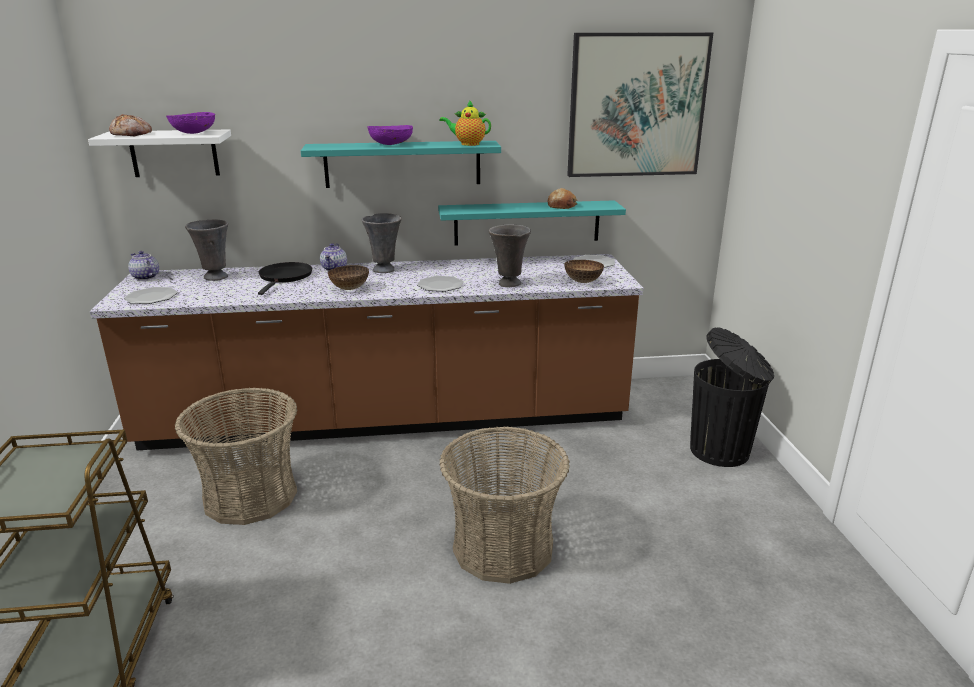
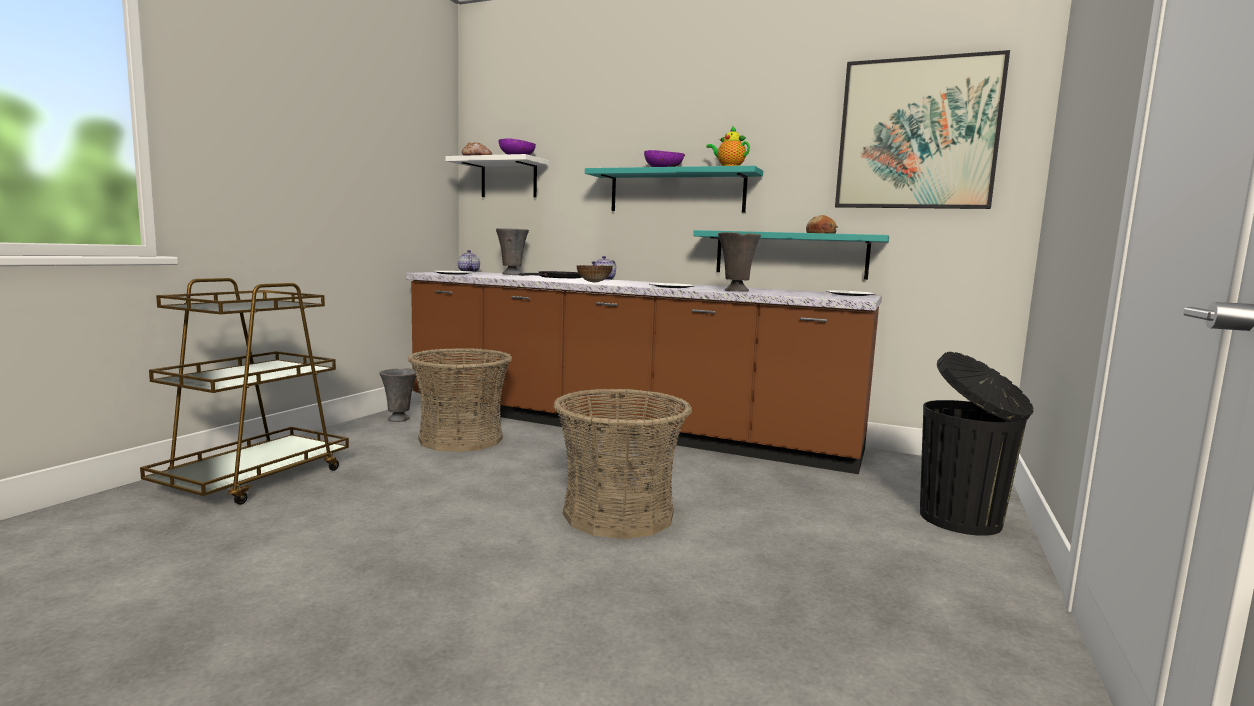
camera: 30 degrees right, 15 degrees down
grey vase [362,213,402,273] -> grey vase moved to [379,368,416,422]
bowl [565,260,604,283] -> none

